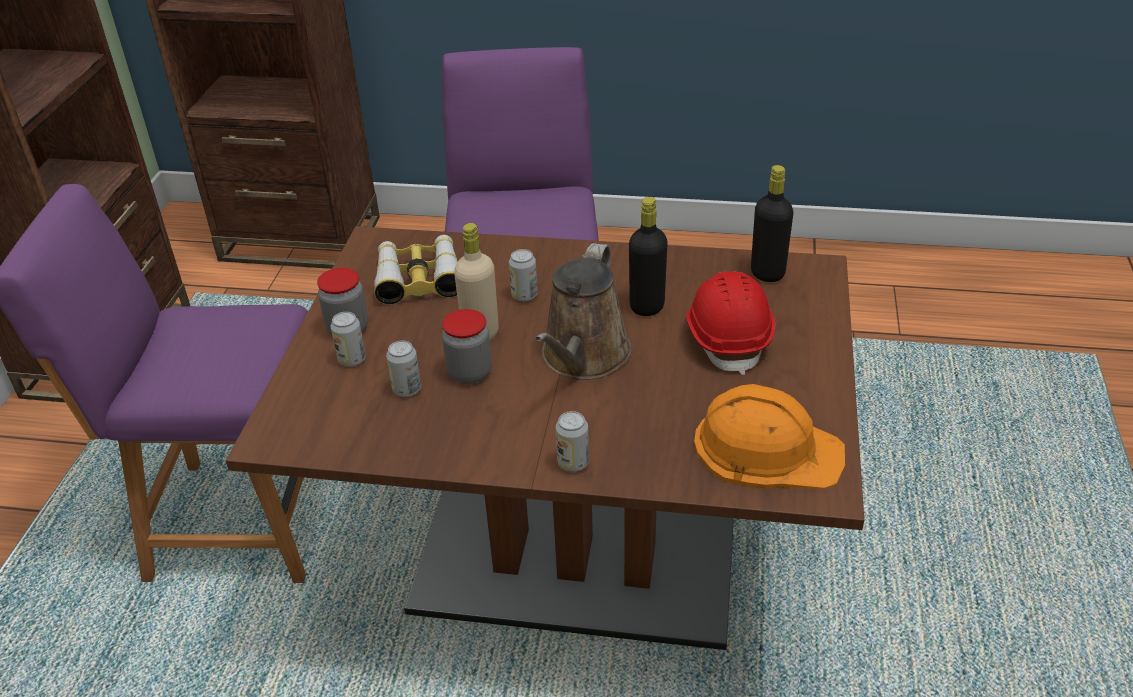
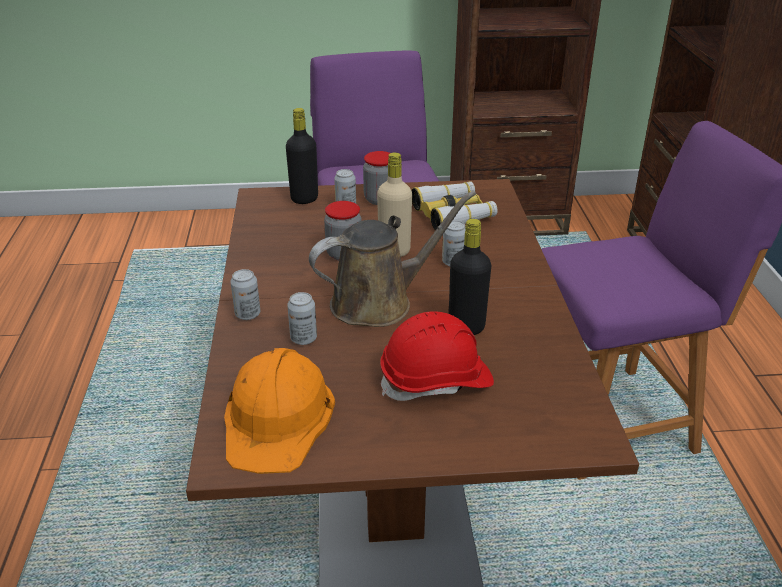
camera: 75 degrees right, 5 degrees down
can [386,340,421,397] -> can moved to [287,292,317,345]
brown watering can [535,243,632,380] -> brown watering can turned 150 degrees clockwise [309,191,476,327]
black bottle [751,165,793,282] -> black bottle moved to [286,108,318,204]

